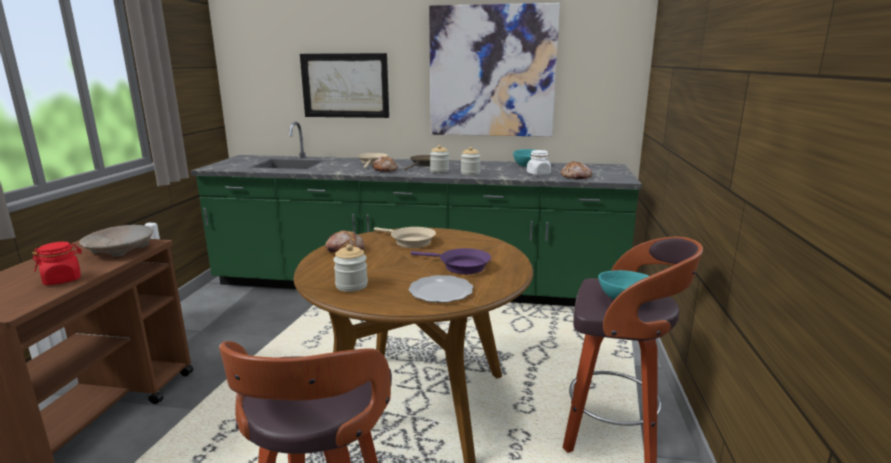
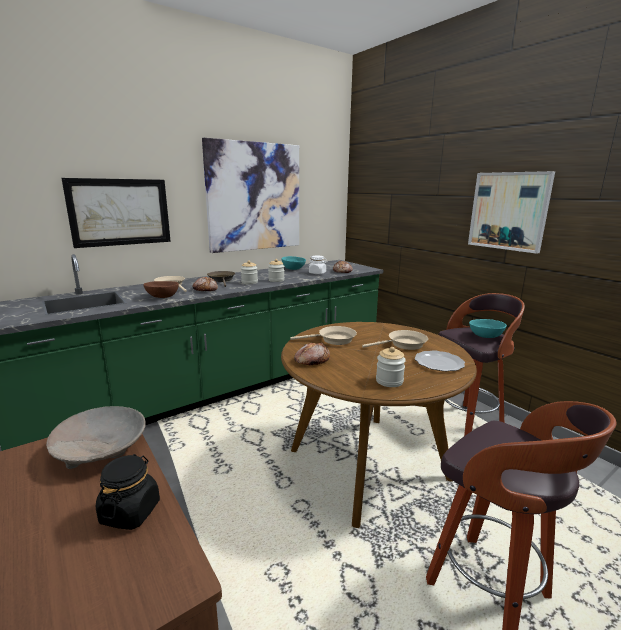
camera: 45 degrees left, 0 degrees up
red jar [32,242,82,285] -> black jar [96,454,160,530]
purple frying pan [411,248,491,274] -> beige frying pan [362,330,428,350]
none -> brown bowl [143,281,179,298]
none -> picture [468,171,555,254]

